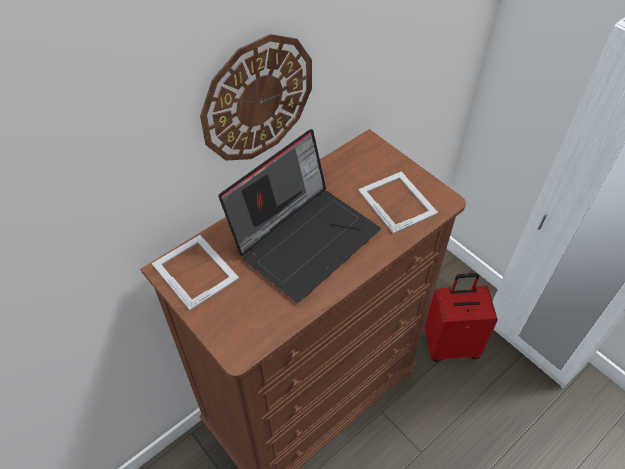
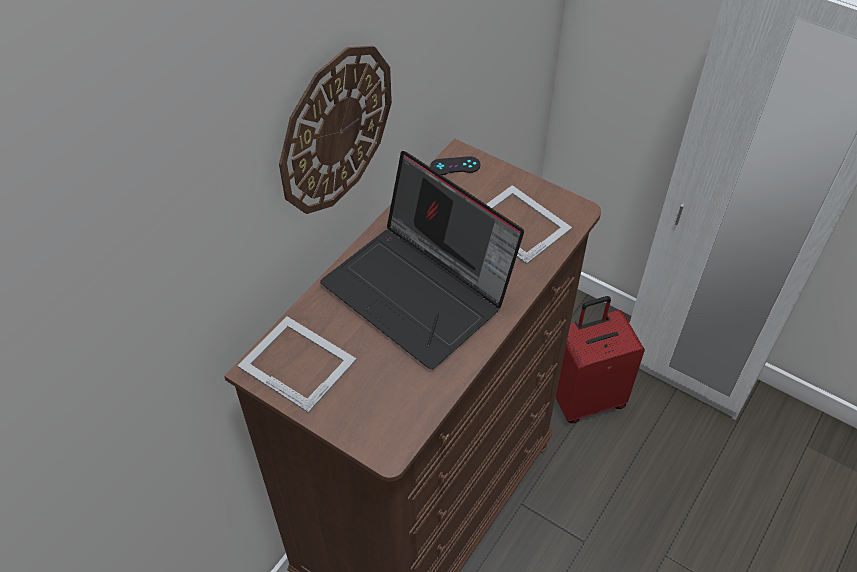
camera: 15 degrees left, 0 degrees up
laptop [218,129,381,302] -> laptop turned 105 degrees clockwise [320,151,524,369]
none -> black game controller [430,156,480,175]

